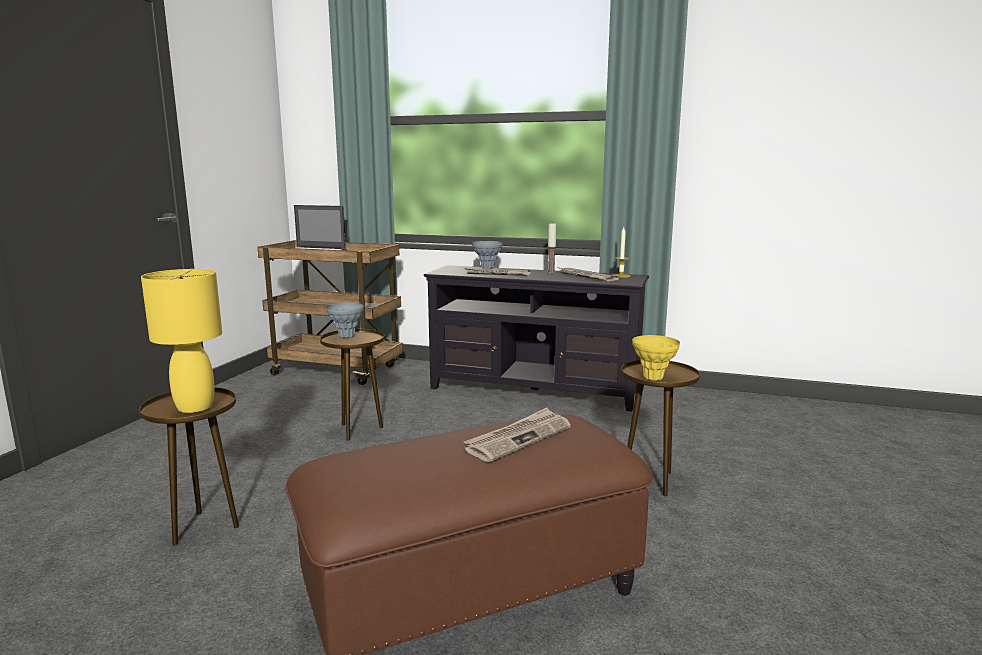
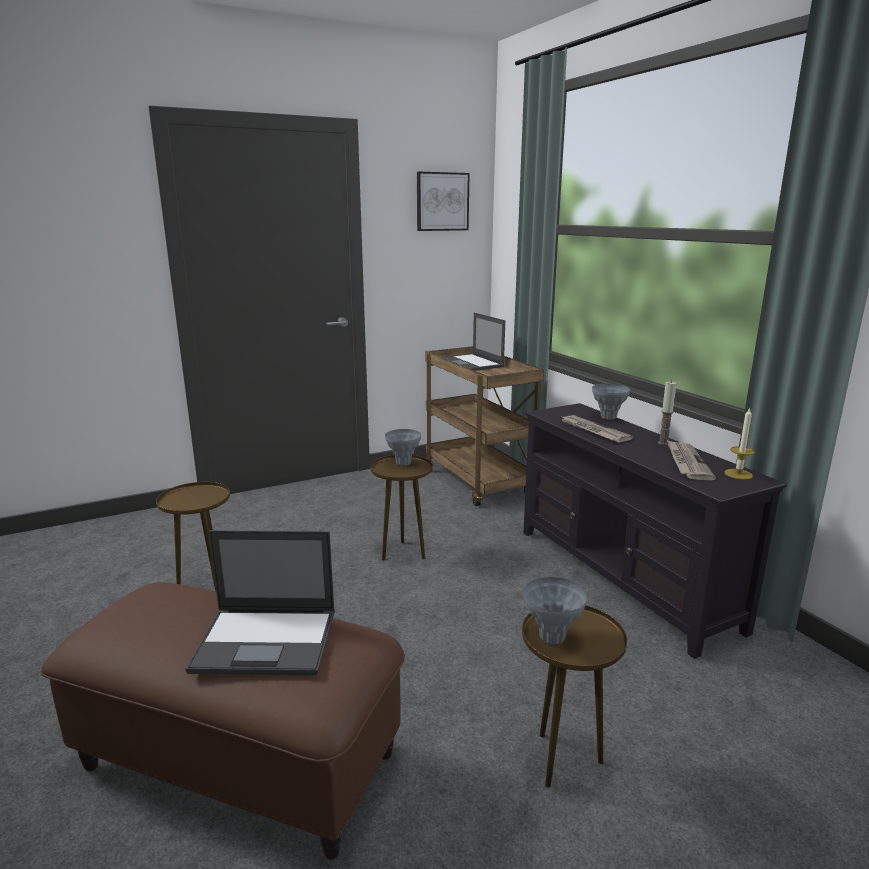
camera: 45 degrees right, 5 degrees up
yellow table lamp [141,269,222,413] -> none
newspaper [464,408,571,462] -> laptop [186,530,335,675]
yellow vase [632,335,680,381] -> grey vase [524,577,587,645]
none -> picture [417,172,470,231]

